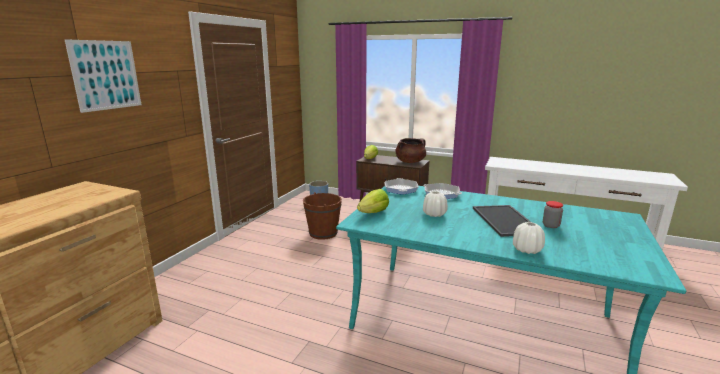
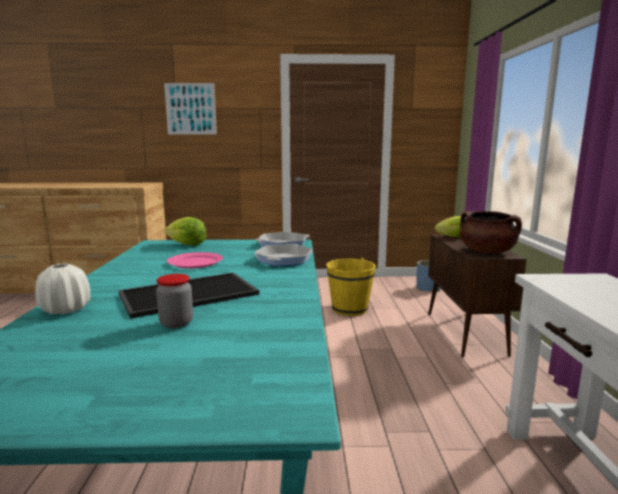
camera: 65 degrees right, 5 degrees down
brown bucket [303,192,342,240] -> yellow bucket [326,258,376,316]
white vase [423,191,448,217] -> pink plate [167,252,223,269]

